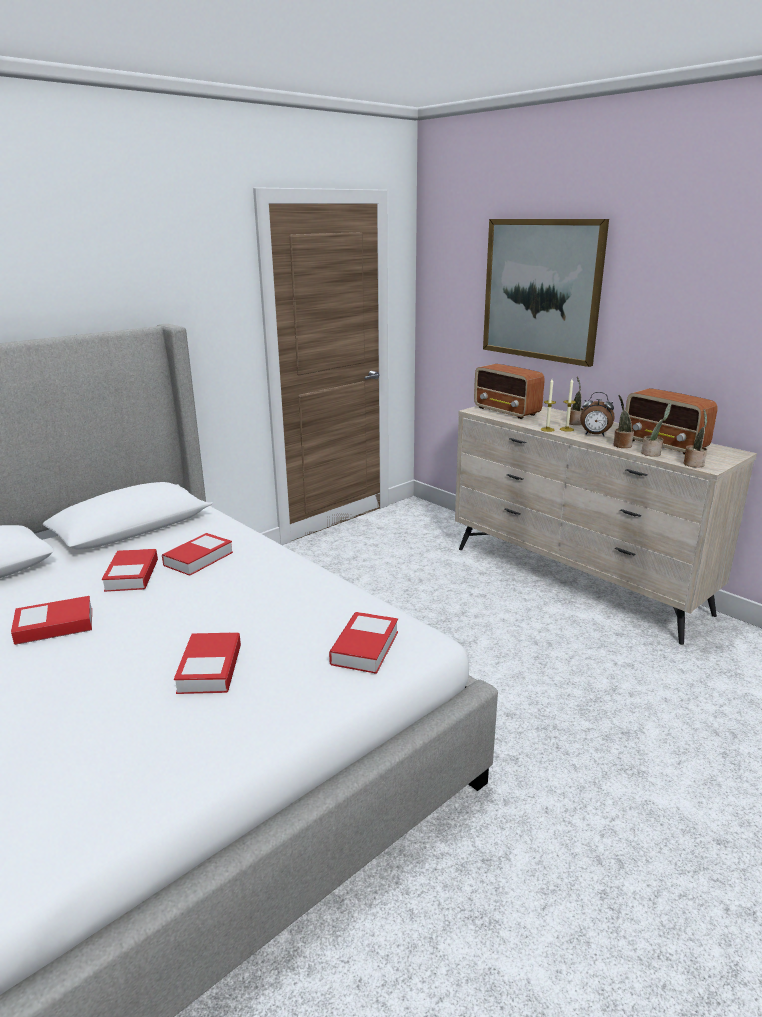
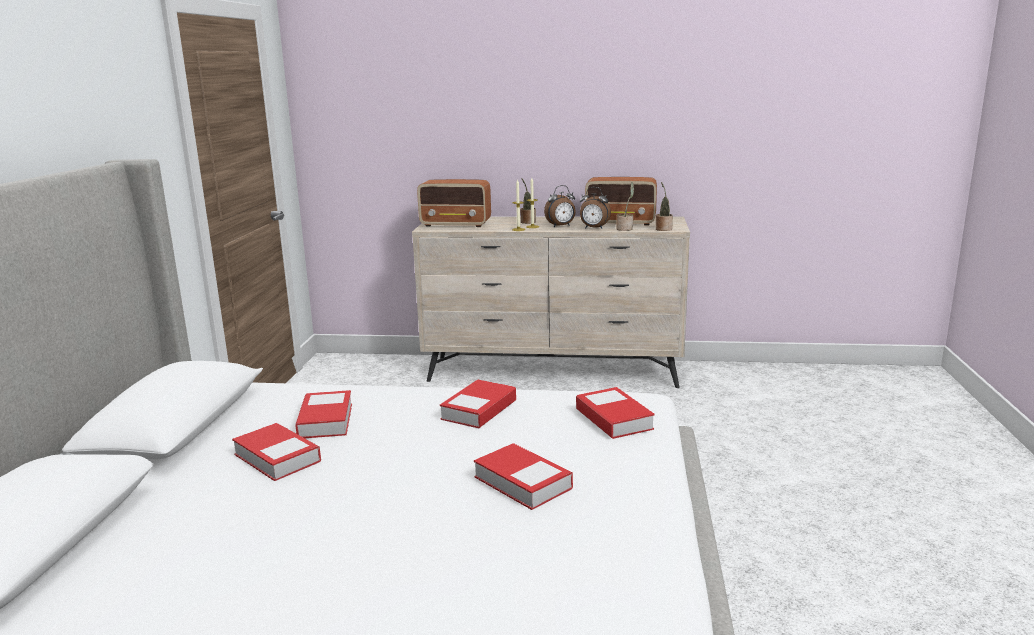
camera: 40 degrees left, 5 degrees down
book [11,596,92,645] -> book moved to [440,380,516,428]
picture [483,219,609,367] -> none
potted plant [614,395,634,448] -> alarm clock [580,187,611,229]

